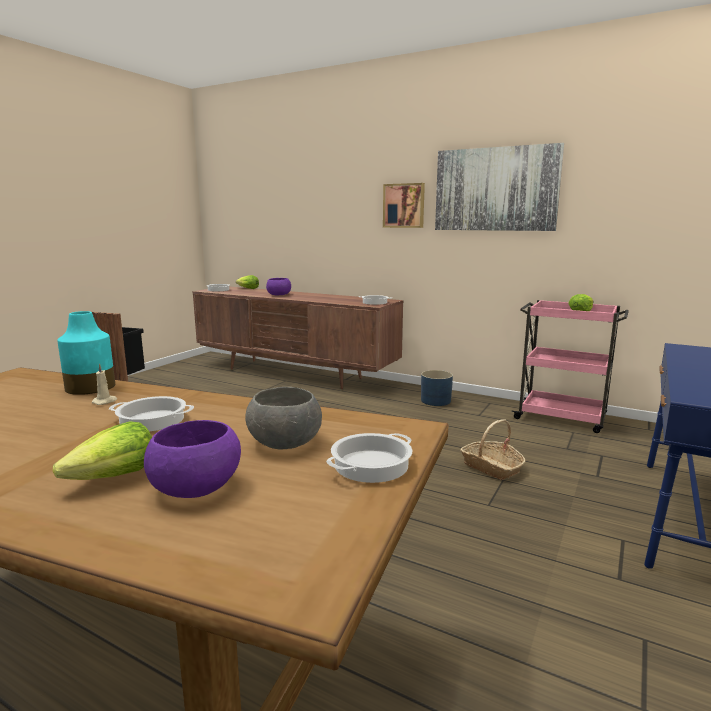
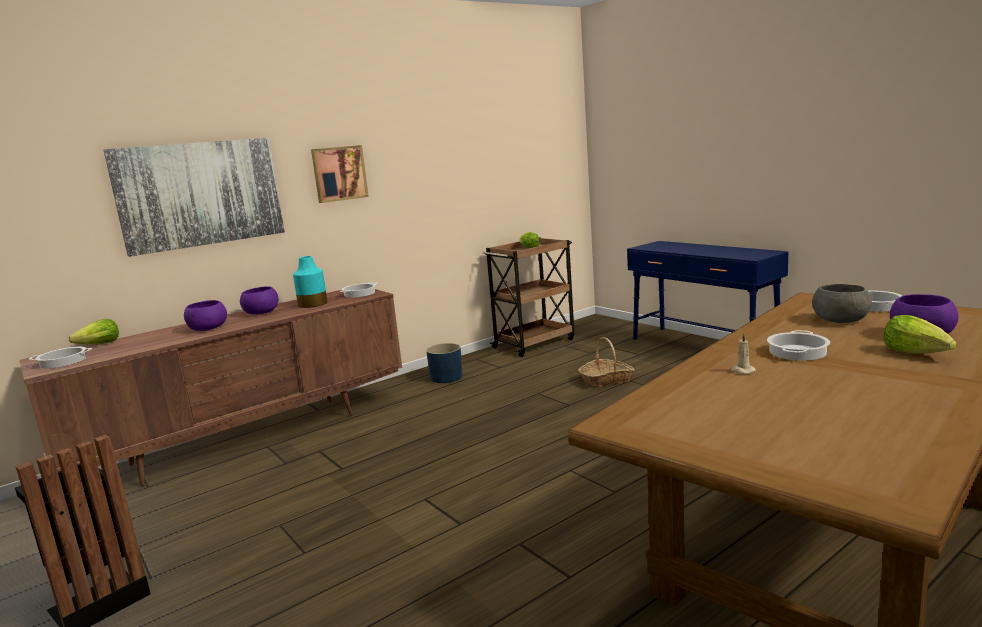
camera: 65 degrees left, 0 degrees up
turquoise vase [57,311,116,395] -> turquoise vase moved to [293,256,328,308]
picture [435,143,564,231] -> picture moved to [104,138,285,257]
pink cart [511,300,629,433] -> brown cart [483,237,574,357]
none -> purple bowl [240,287,278,314]

